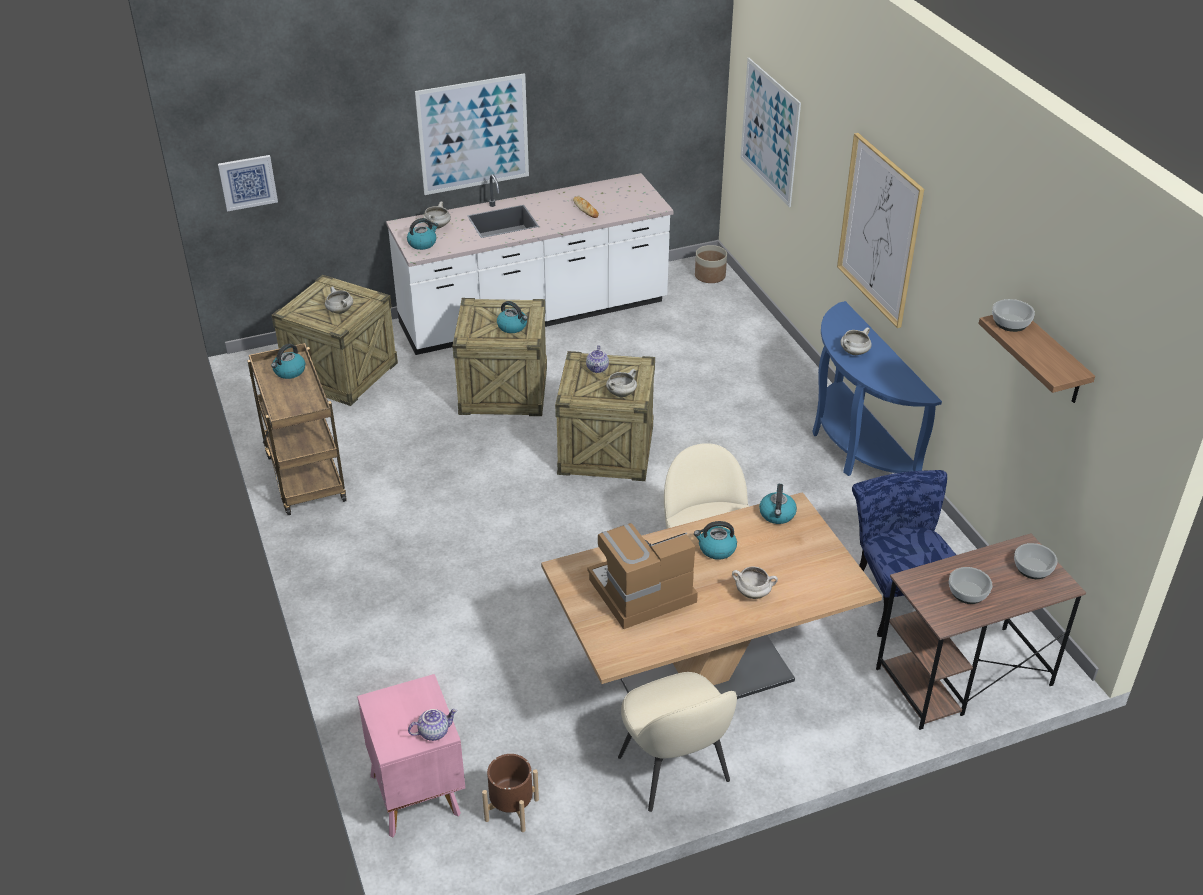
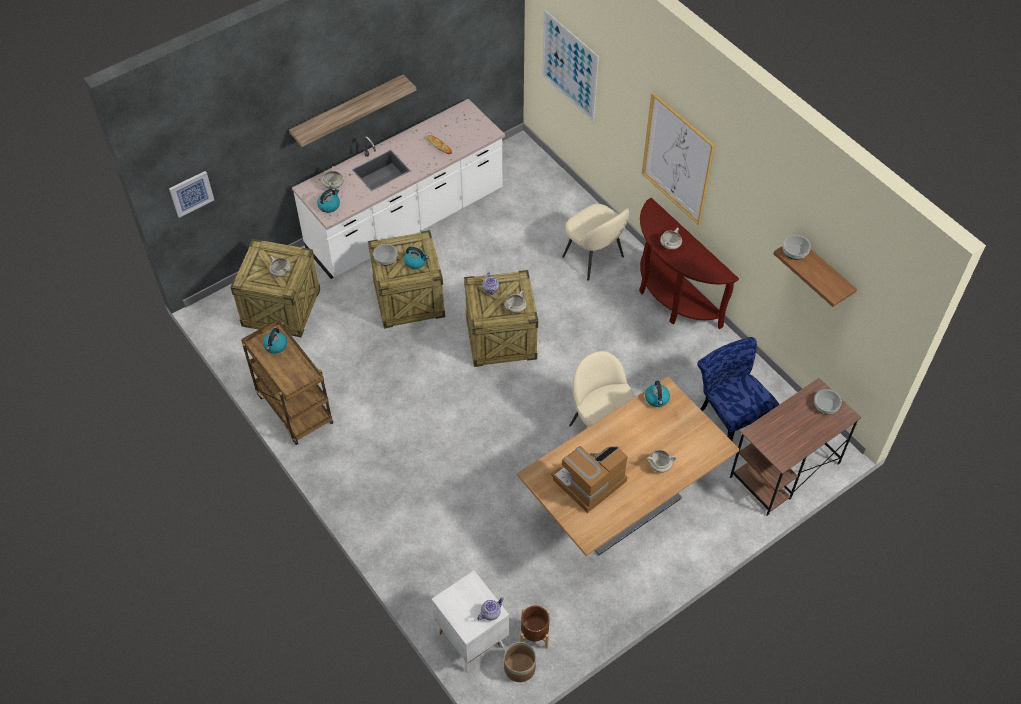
camera: 15 degrees left, 15 degrees up
pink nightstand [357,674,465,837] -> white nightstand [431,571,509,673]
picture [415,73,529,195] -> shelf [289,74,416,147]
beige chair [618,672,737,812] -> beige chair moved to [562,204,629,281]
kettle [694,521,737,560] -> none
planter [695,245,727,283] -> planter moved to [504,642,536,682]
blue console table [812,301,942,476] -> brown console table [639,198,739,329]
bowl [949,567,993,604] -> bowl moved to [373,244,398,266]

